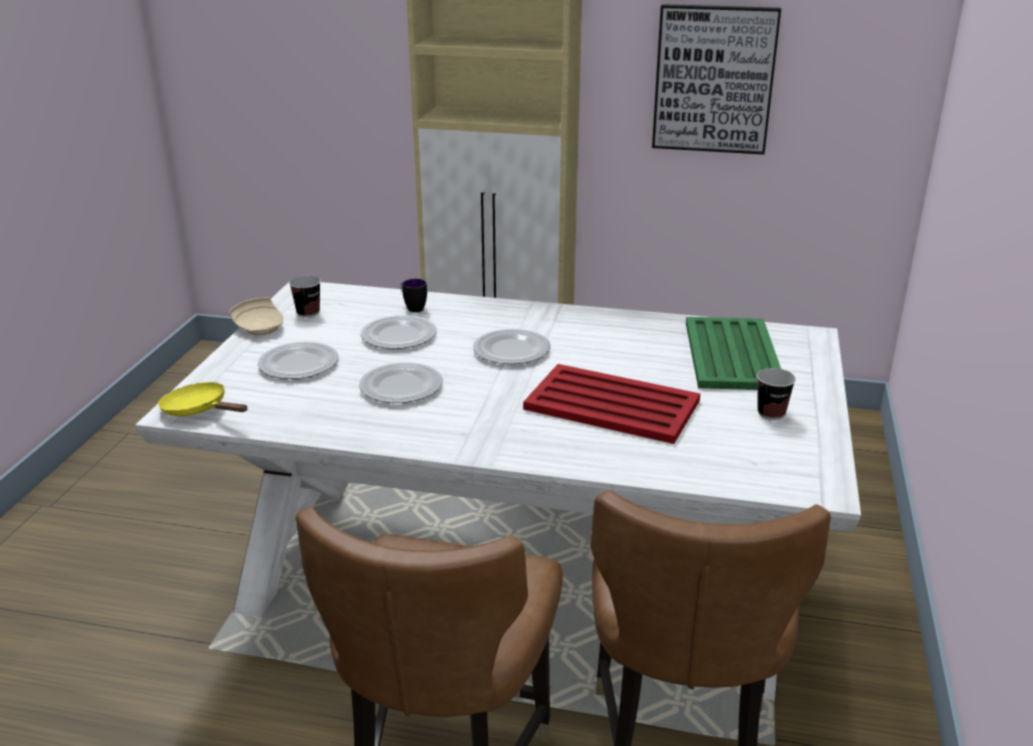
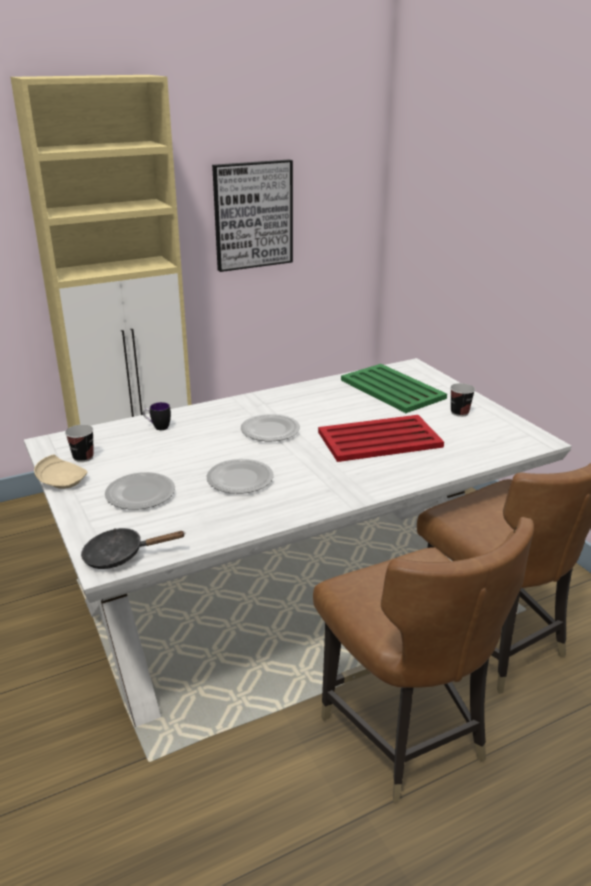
camera: 40 degrees left, 0 degrees up
yellow frying pan [158,382,248,416] -> black frying pan [81,528,186,569]
plate [361,315,436,349] -> none

